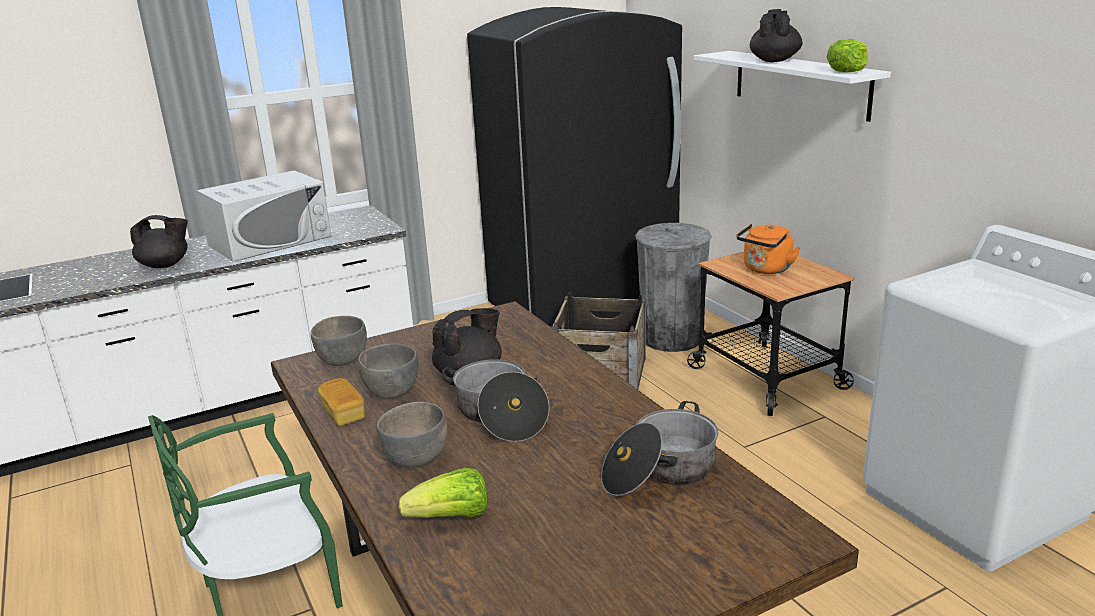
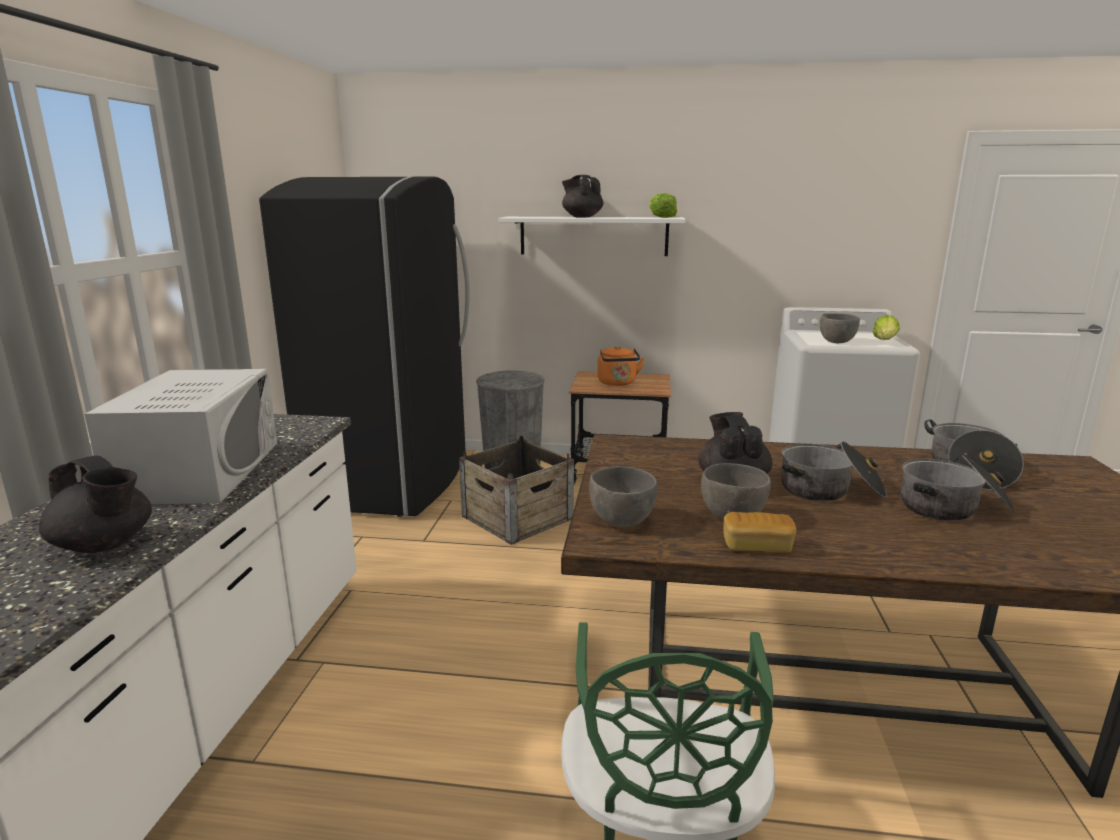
camera: 55 degrees left, 5 degrees down
black teapot [130,215,188,268] -> black teapot turned 90 degrees clockwise [39,455,152,553]
grey bowl [377,402,447,467] -> grey bowl moved to [820,313,860,343]
lettuce [398,468,488,518] -> lettuce moved to [873,315,900,340]
none -> cooking pot [901,455,1015,521]

